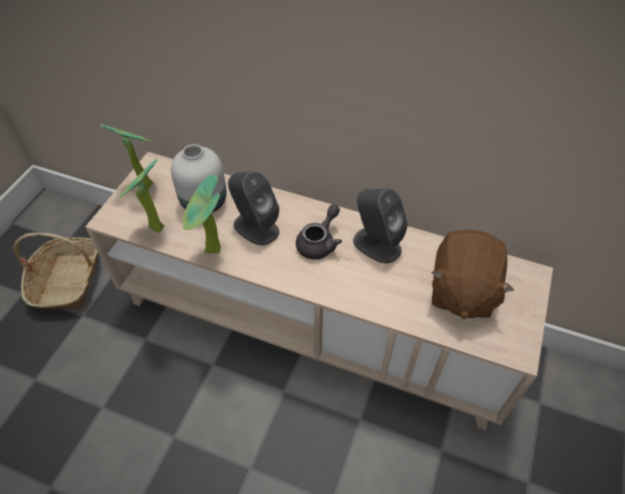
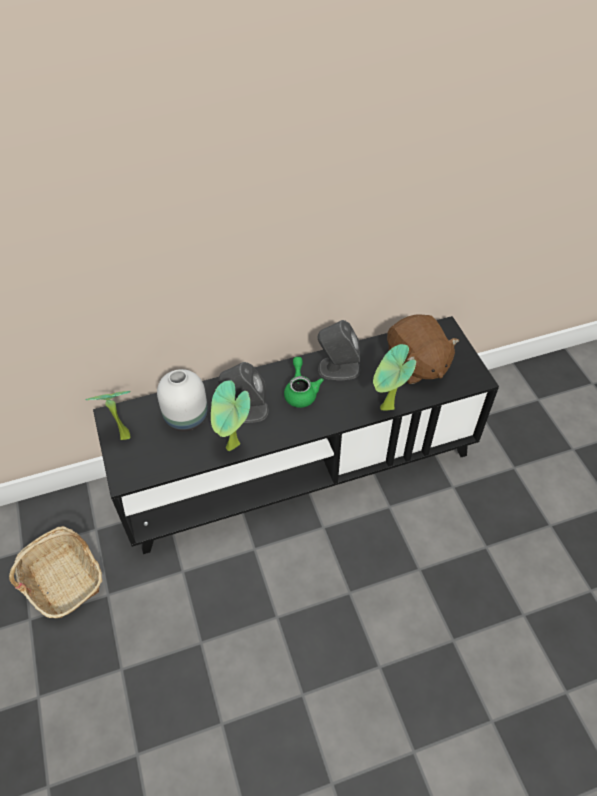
camera: 40 degrees left, 0 degrees up
beige tv stand [85,152,553,430] -> black tv stand [93,316,499,554]
potted plant [119,159,164,233] -> potted plant moved to [373,344,416,411]
grey teapot [296,204,342,259] -> green teapot [284,357,324,408]

